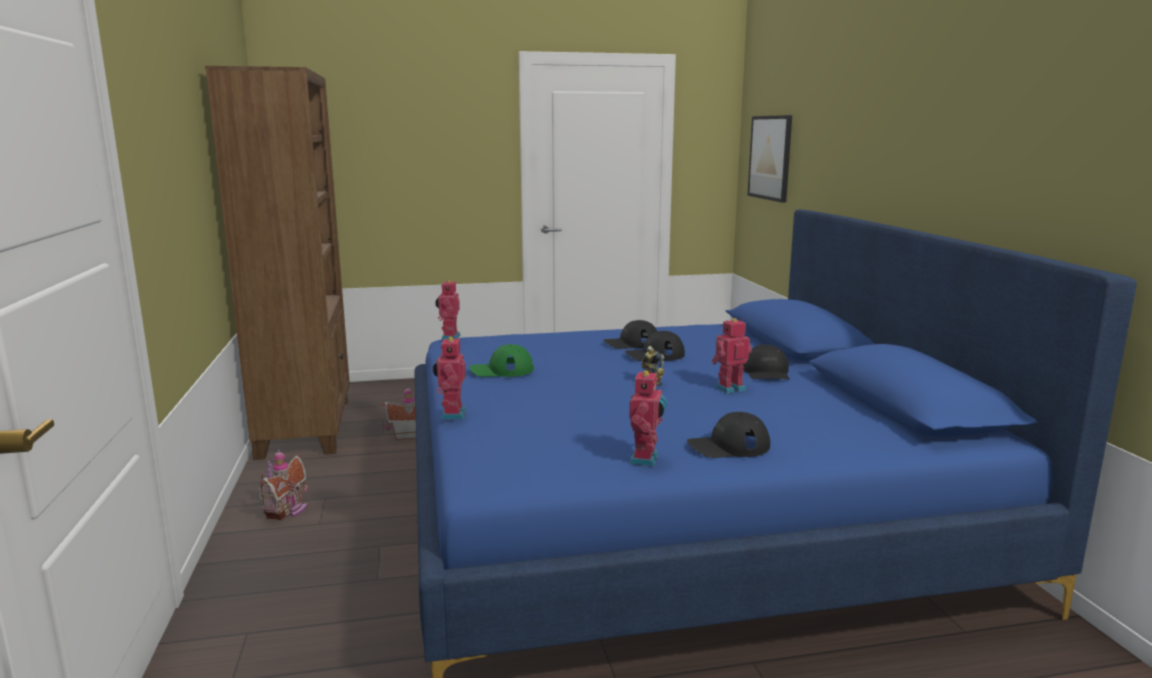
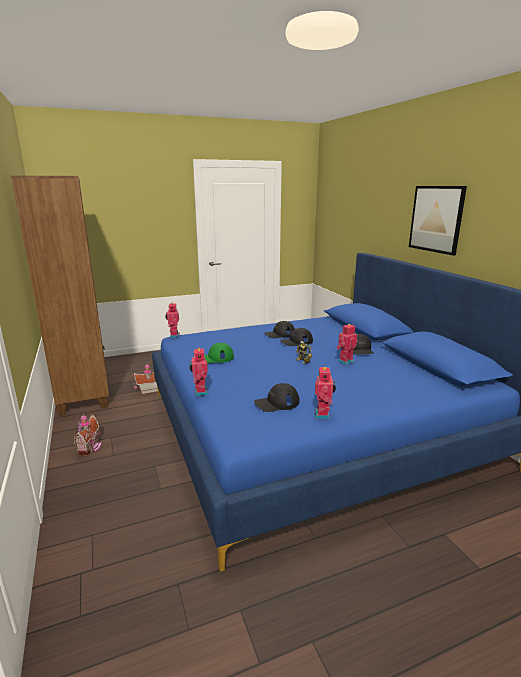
camera: 10 degrees left, 5 degrees up
black cap [687,412,770,458] -> black cap moved to [254,383,300,412]
picture [747,115,792,203] -> picture moved to [409,186,467,256]

